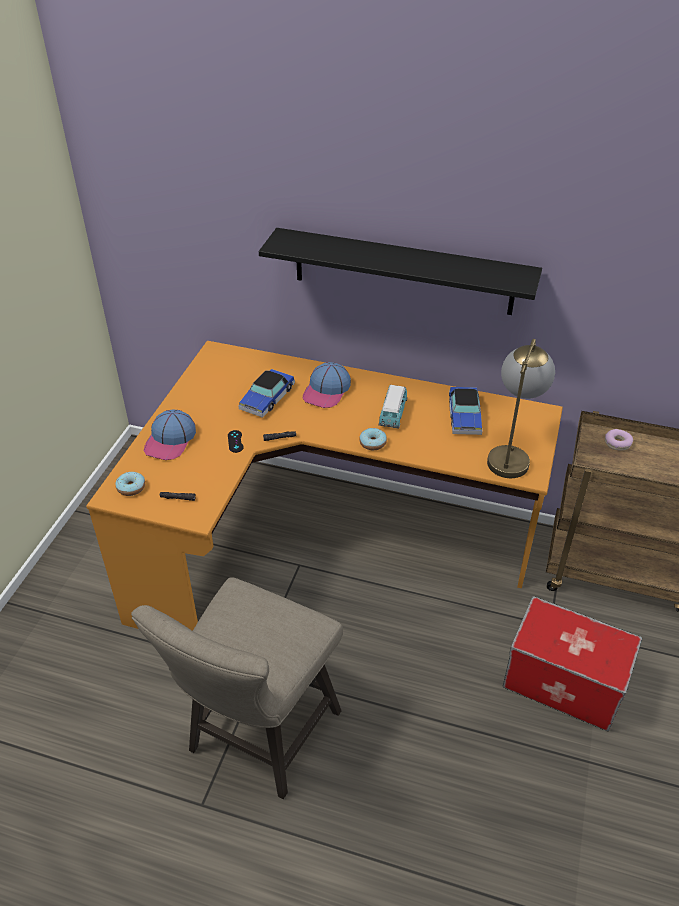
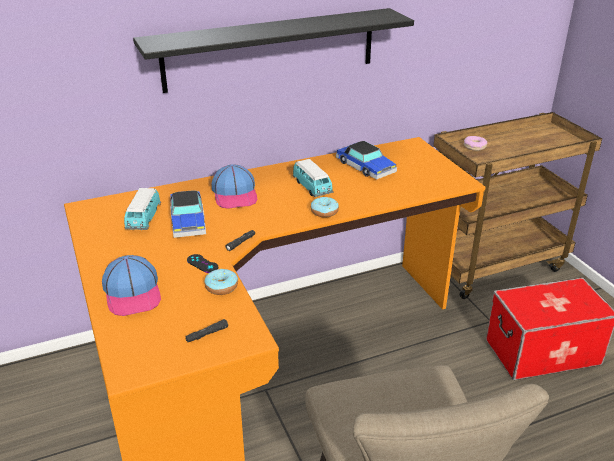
camera: 40 degrees left, 10 degrees down
donut [116,472,145,496] -> donut moved to [204,268,238,295]
table lamp [487,339,555,478] -> none
none -> toy car [124,188,161,230]

